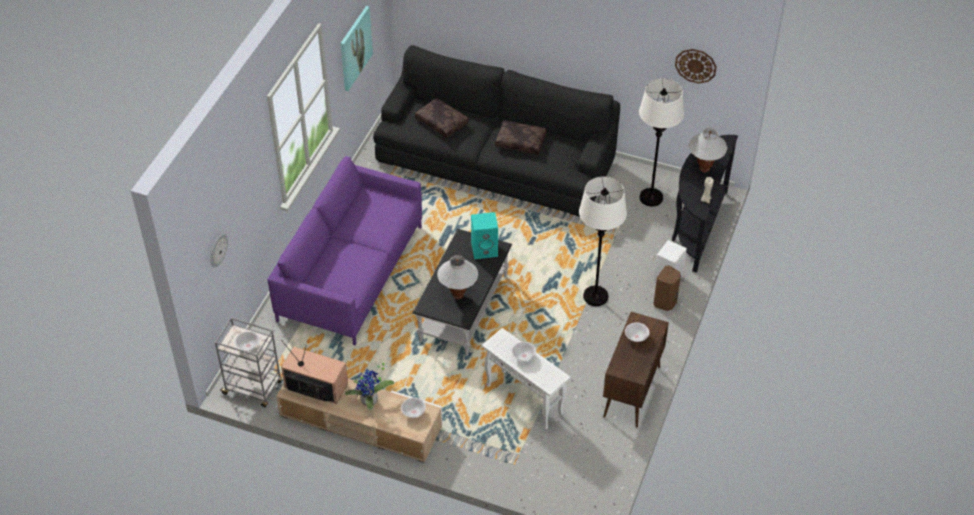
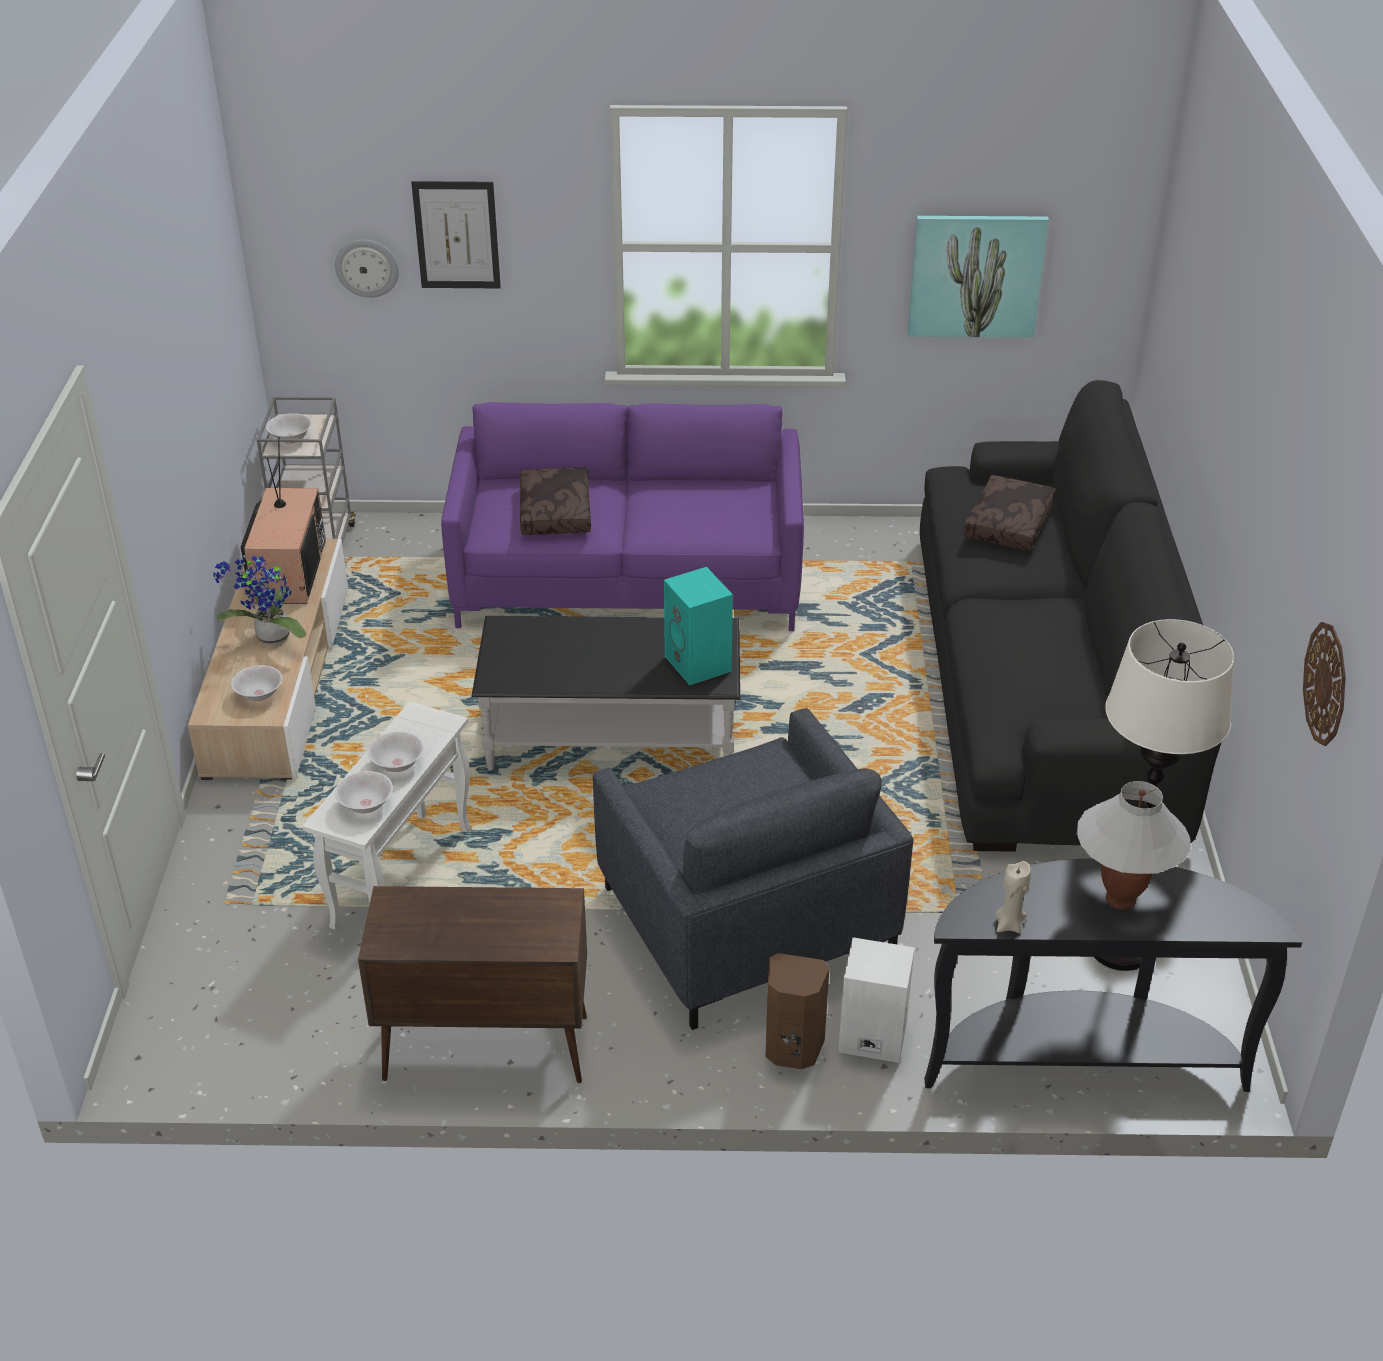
camera: 70 degrees right, 10 degrees down
white table lamp [437,255,478,299] -> none
brown pillow [495,120,547,154] -> brown pillow moved to [520,468,591,535]
white floor lamp [579,176,627,306] -> grey armchair [593,708,913,1030]
white bowl [625,322,649,342] -> white bowl moved to [335,771,393,813]
none -> picture [411,181,501,288]

